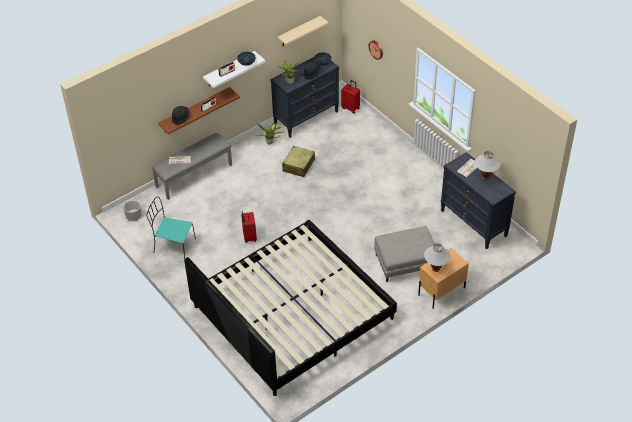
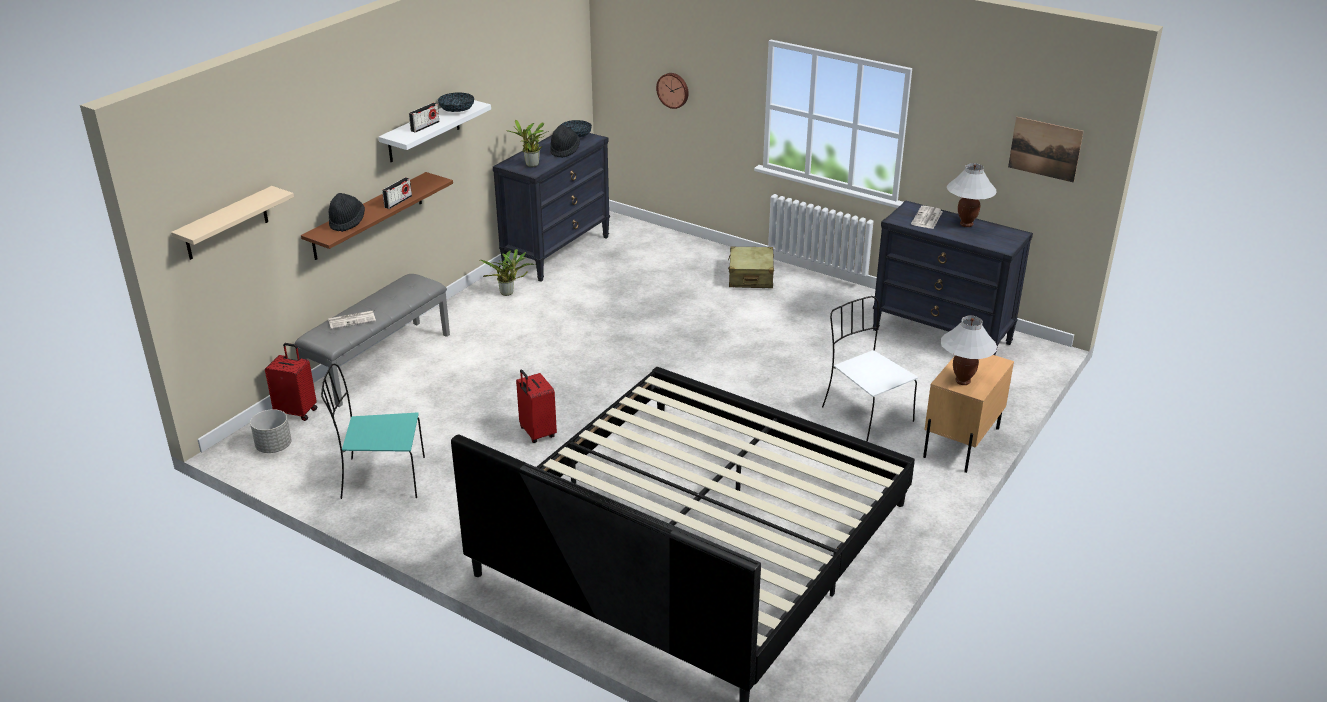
camera: 20 degrees left, 15 degrees down
beige shelf [278,16,328,46] -> beige shelf moved to [171,186,294,260]
beige suitcase [282,146,315,177] -> beige suitcase moved to [728,246,774,288]
red suitcase [341,80,360,114] -> red suitcase moved to [265,343,317,421]
grey ottoman [374,226,438,282] -> white chair [822,296,918,442]
none -> picture [1008,117,1084,183]

